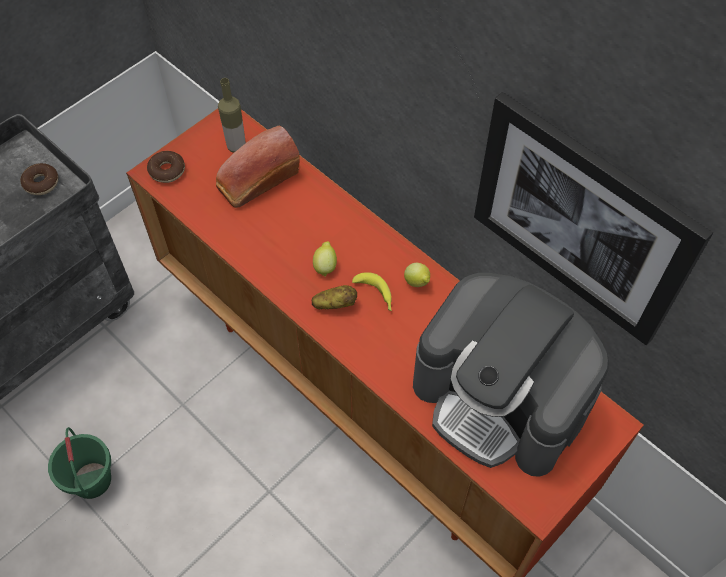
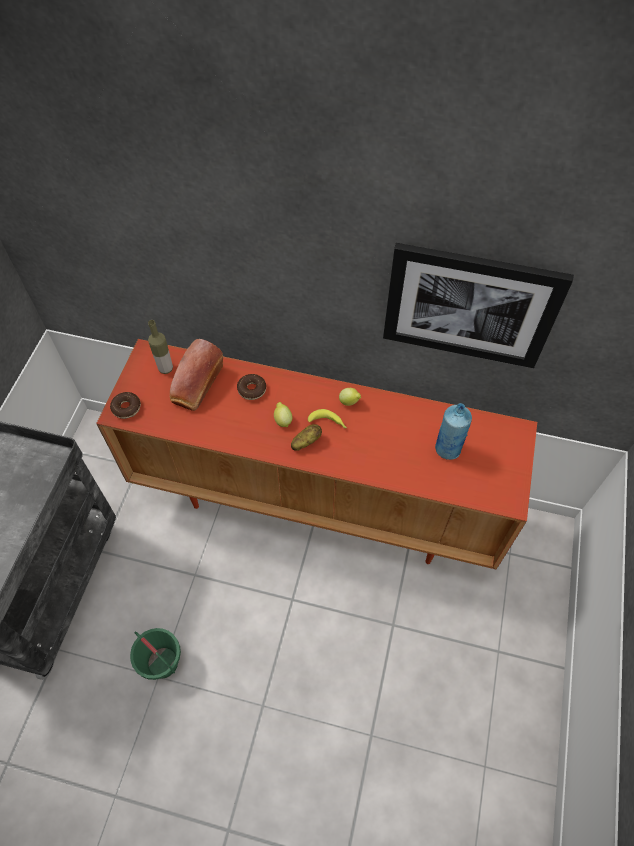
camera: 30 degrees left, 0 degrees up
donut [20,163,58,195] -> donut moved to [237,374,266,400]
coffee machine [413,273,609,477] -> blue bottle [435,403,472,460]

